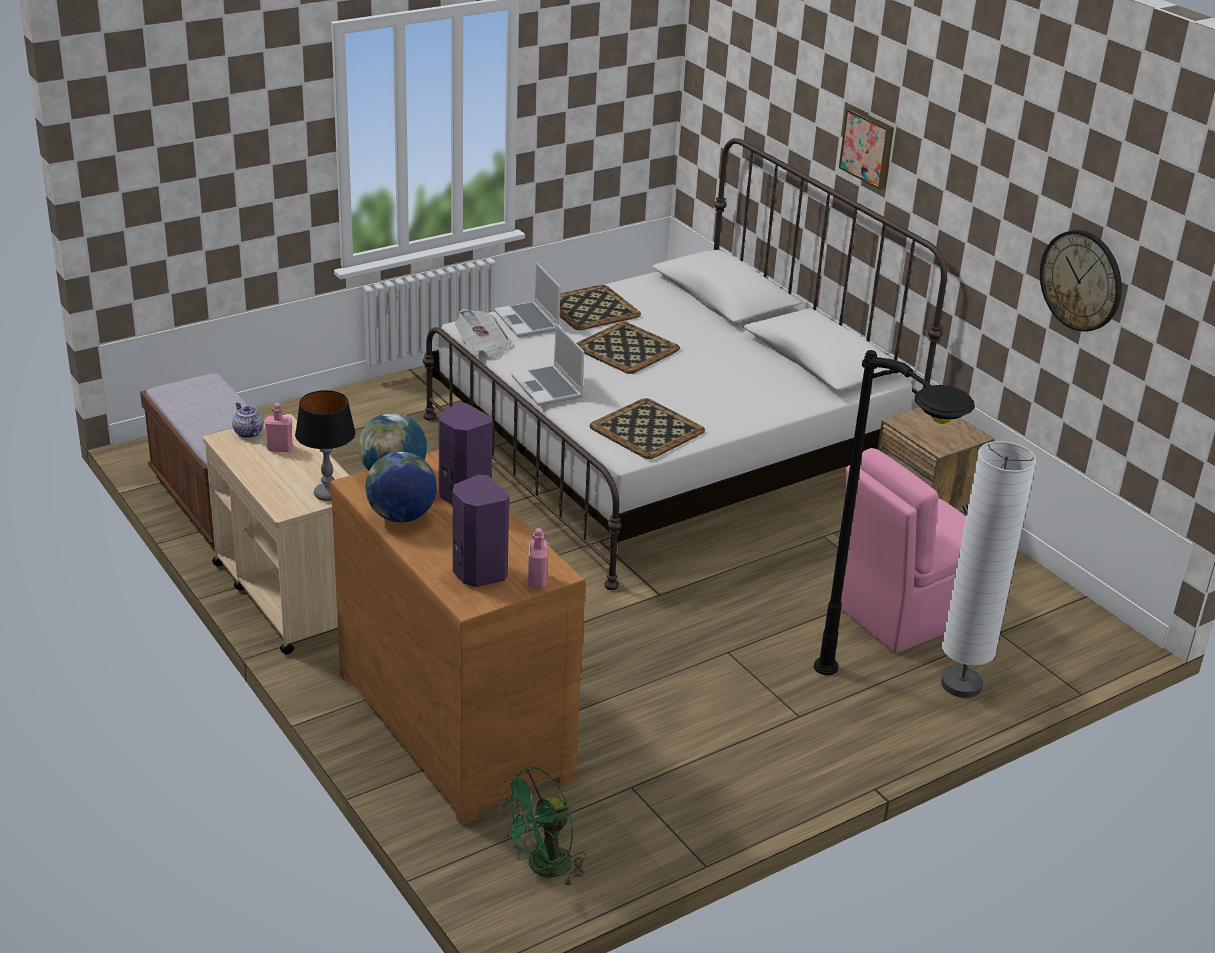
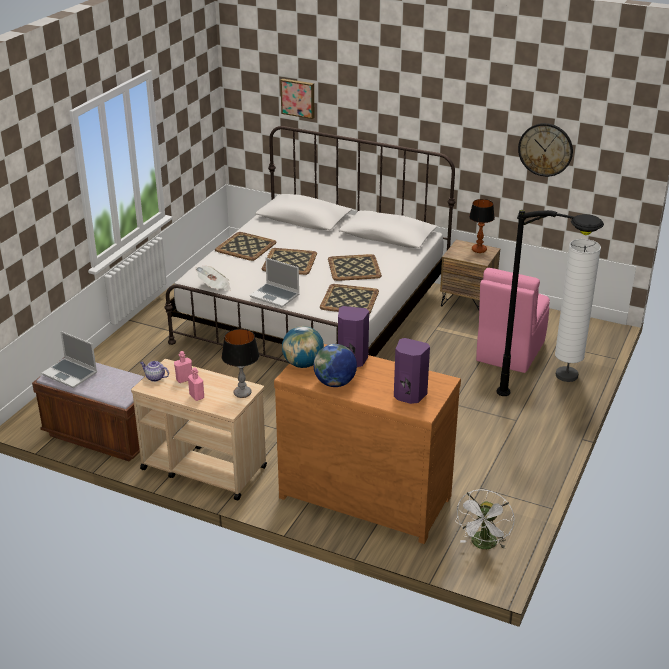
camera: 30 degrees left, 0 degrees up
laptop [494,262,561,337] -> laptop moved to [42,331,97,388]
green fan [497,767,587,885] -> white fan [455,489,514,549]
pink bottle [528,528,548,588] -> pink bottle moved to [188,367,204,401]
picture [839,108,894,190] -> picture moved to [280,79,314,119]
none -> tray [328,254,382,281]
none -> table lamp [469,199,495,253]

